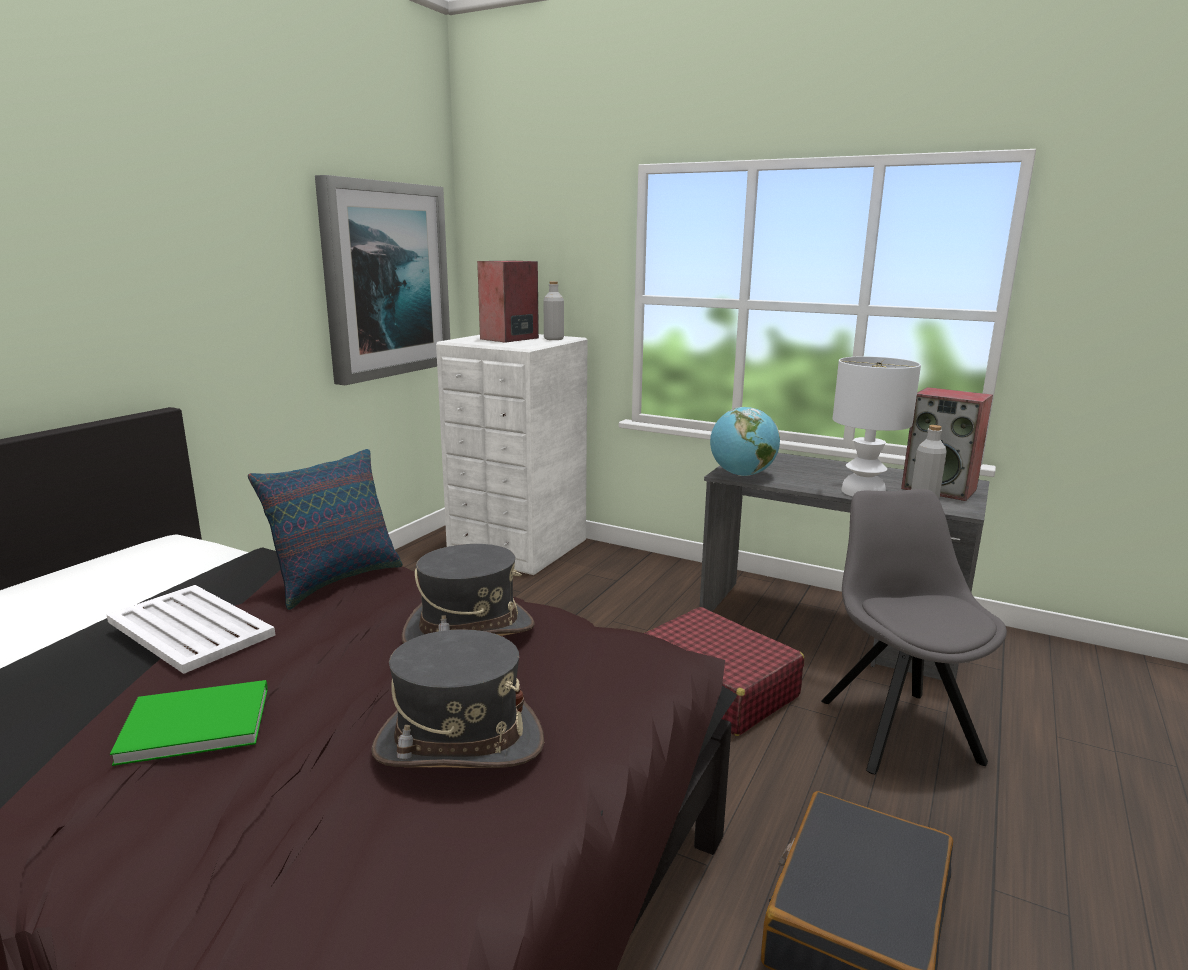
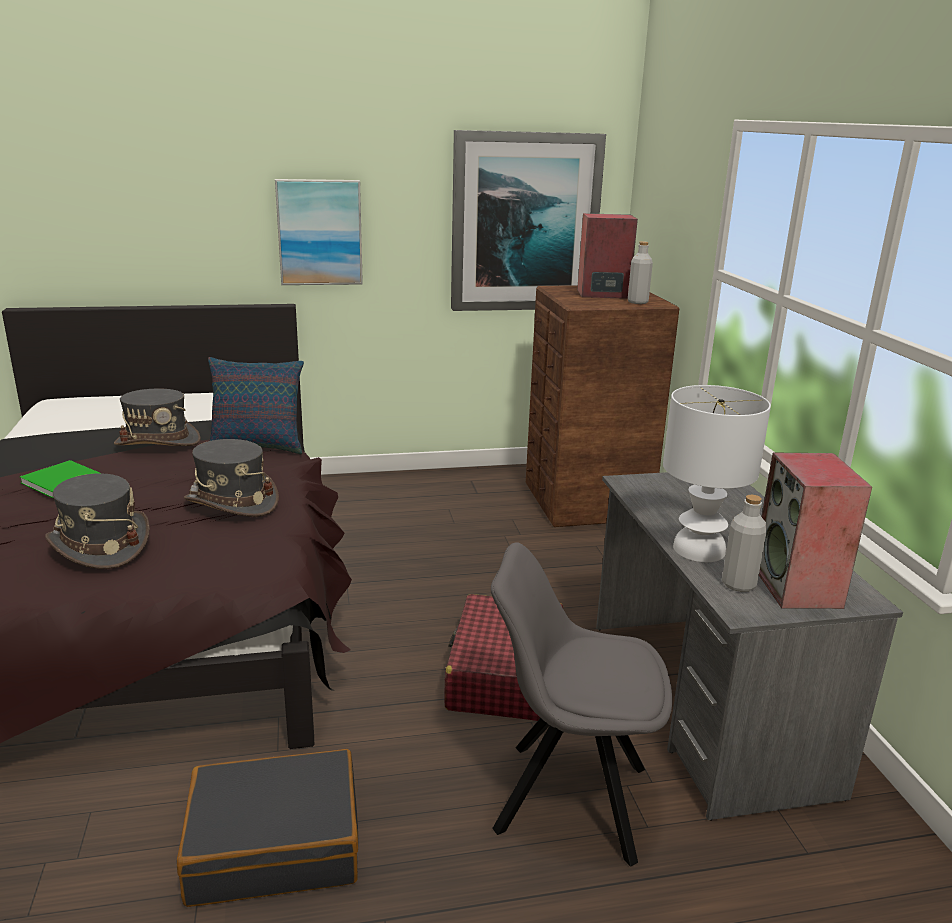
camera: 50 degrees right, 5 degrees up
white tray [107,585,275,674] -> grey hat [114,389,201,446]
white dresser [436,334,587,575] -> brown dresser [526,285,680,527]
globe [710,407,780,476] -> none
grey chair [821,489,1007,774] -> grey chair turned 120 degrees counterclockwise [491,542,672,867]
none -> picture [275,179,363,285]

